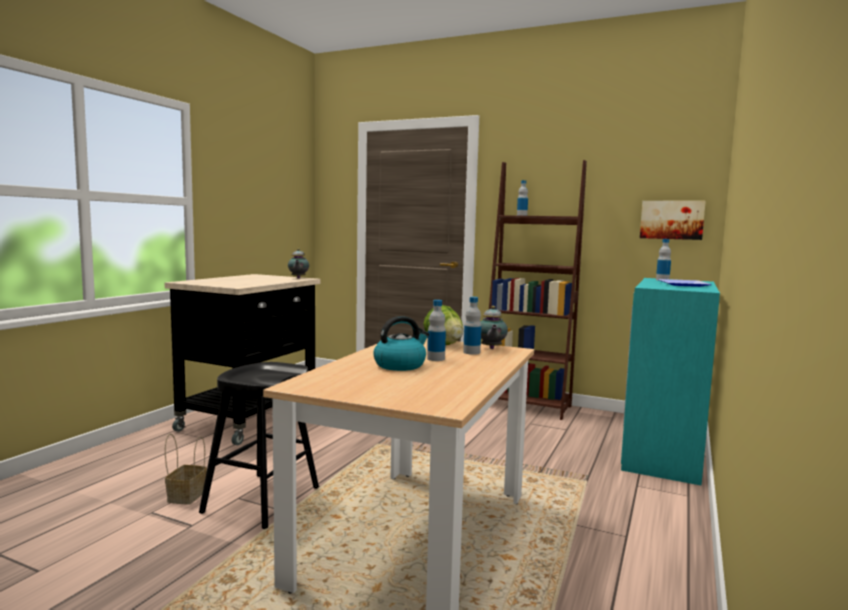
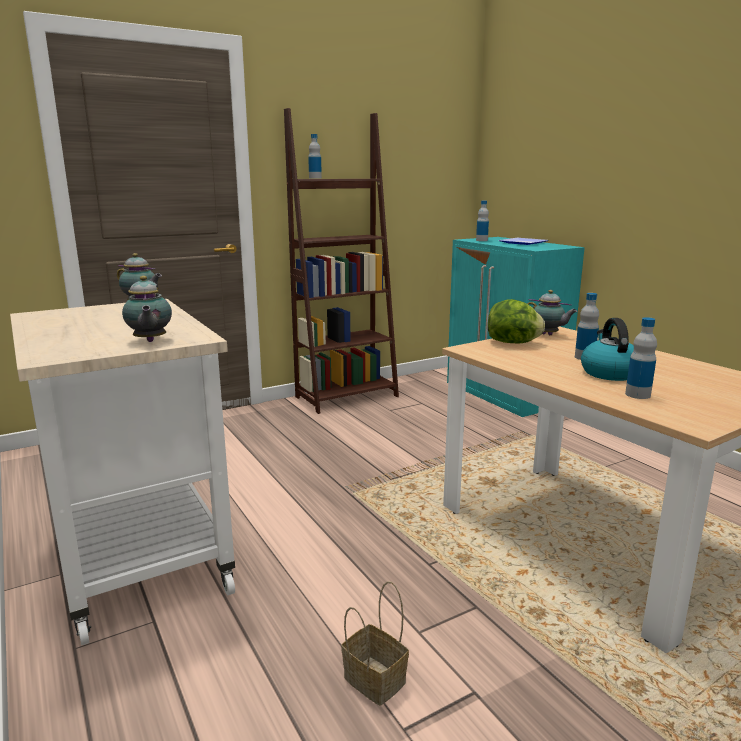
camera: 55 degrees left, 10 degrees up
black cart [165,274,321,445] -> white cart [10,299,235,646]
black stool [199,362,319,529] -> none
bottle [463,297,481,355] -> bottle moved to [625,317,657,399]
picture [640,201,706,240] -> none
none -> teapot [122,276,172,342]

